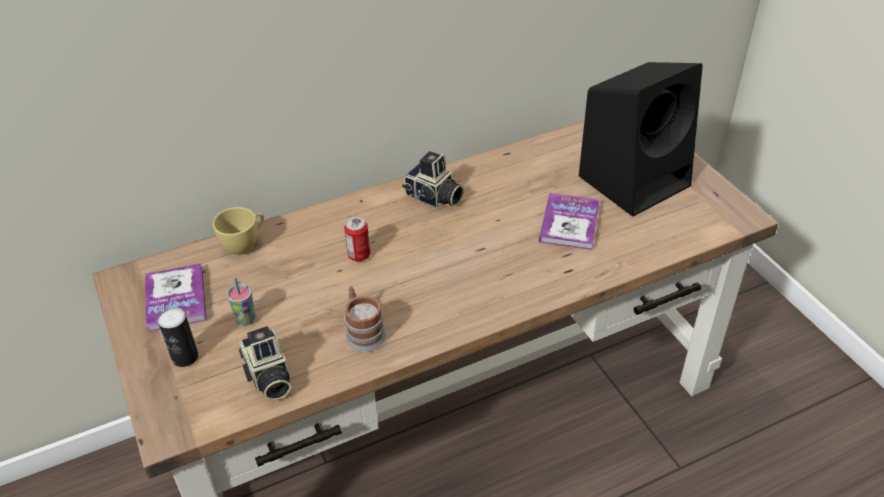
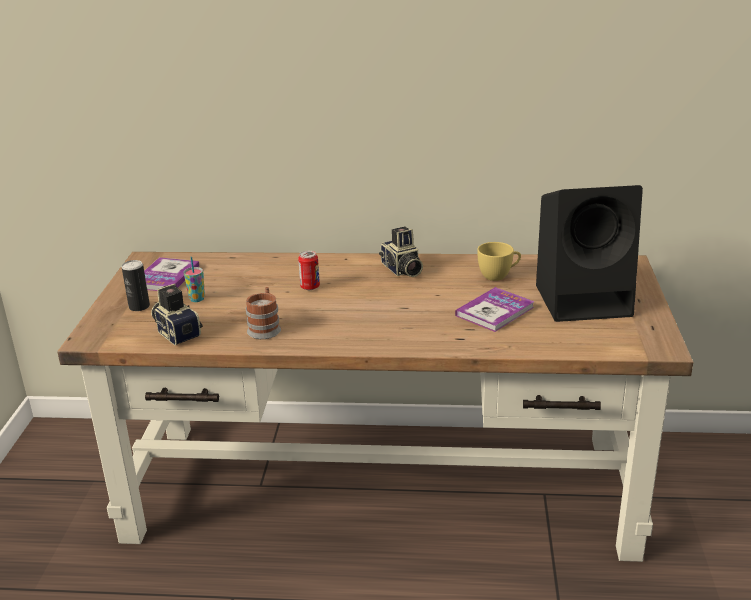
camera: 30 degrees right, 15 degrees down
yellow cup [213,207,264,255] -> yellow cup moved to [477,242,521,281]
camera [239,326,291,401] -> camera turned 135 degrees clockwise [151,283,203,346]

